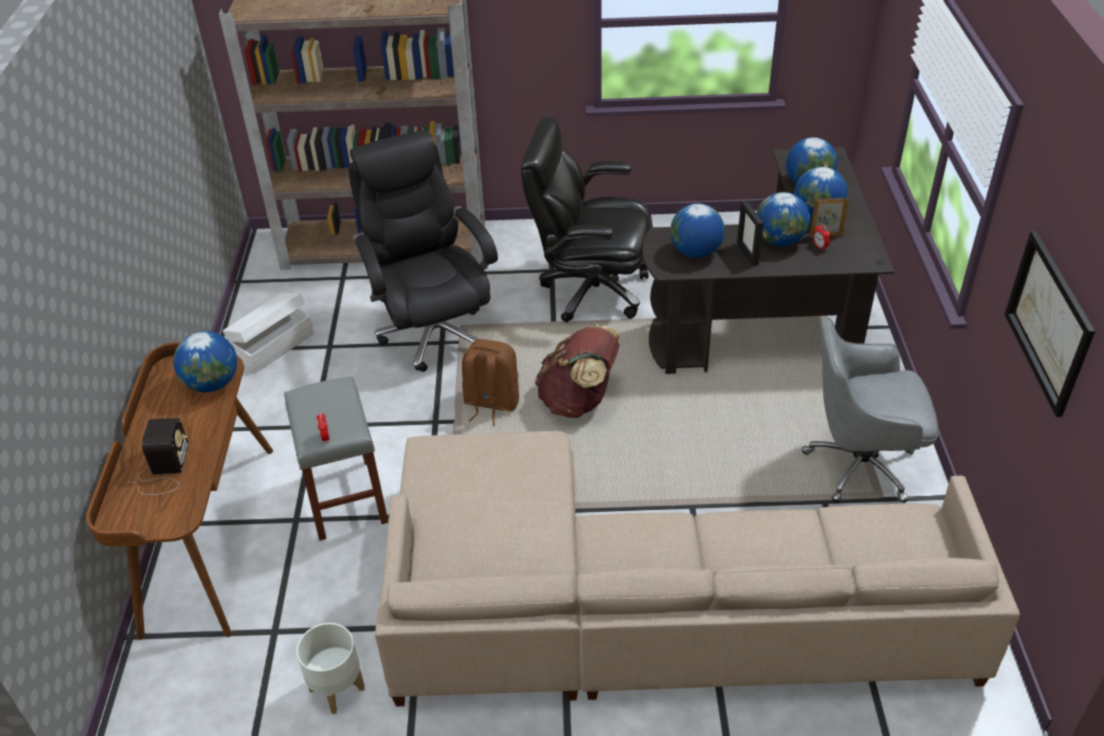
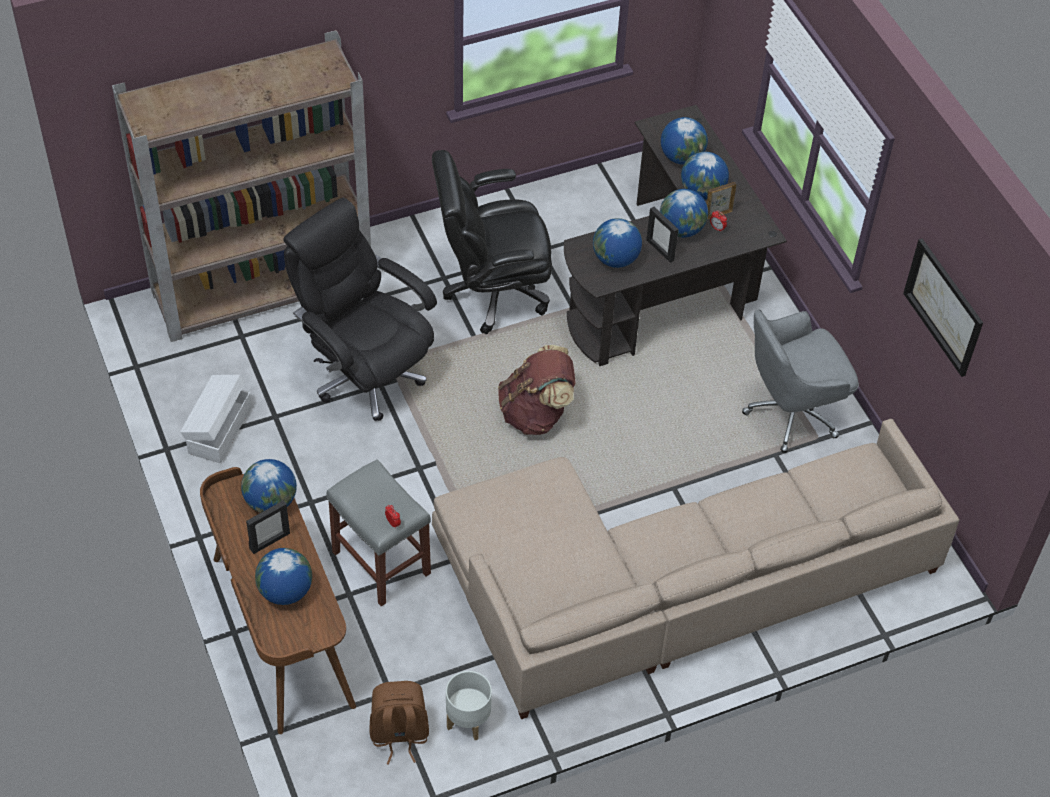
camera: 25 degrees left, 10 degrees up
radio [131,418,189,495] -> globe [255,548,312,605]
brown backpack [462,339,519,426] -> brown backpack moved to [369,681,429,765]
none -> picture frame [246,500,290,554]

